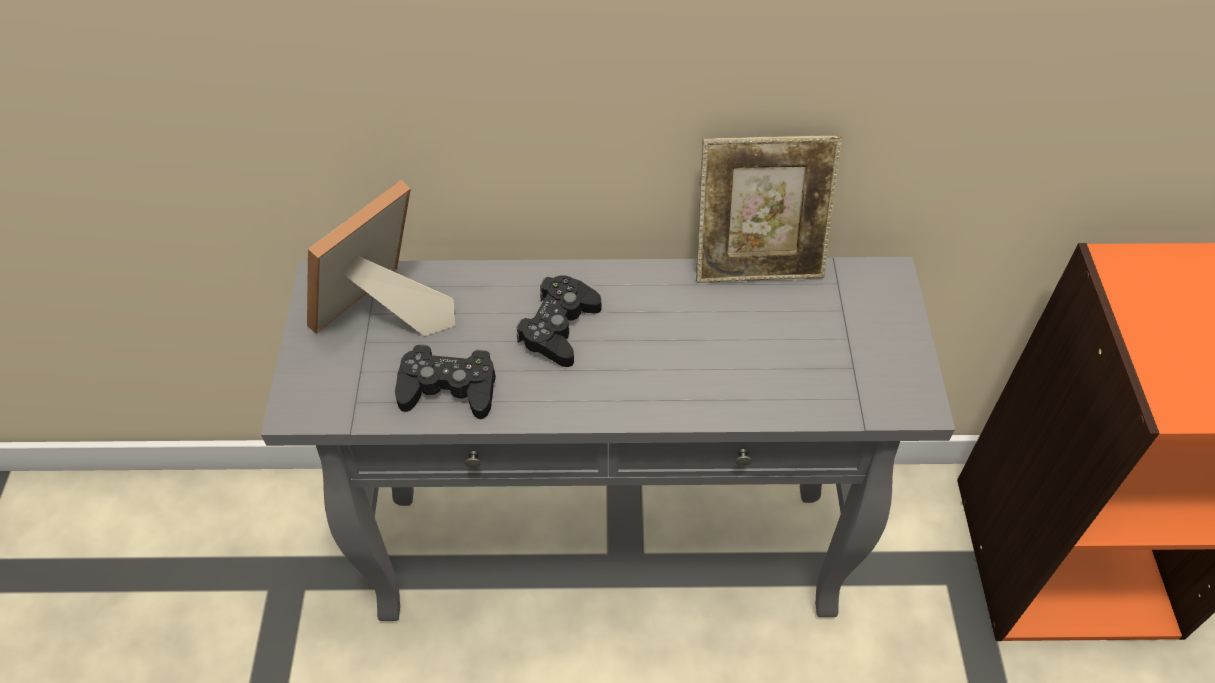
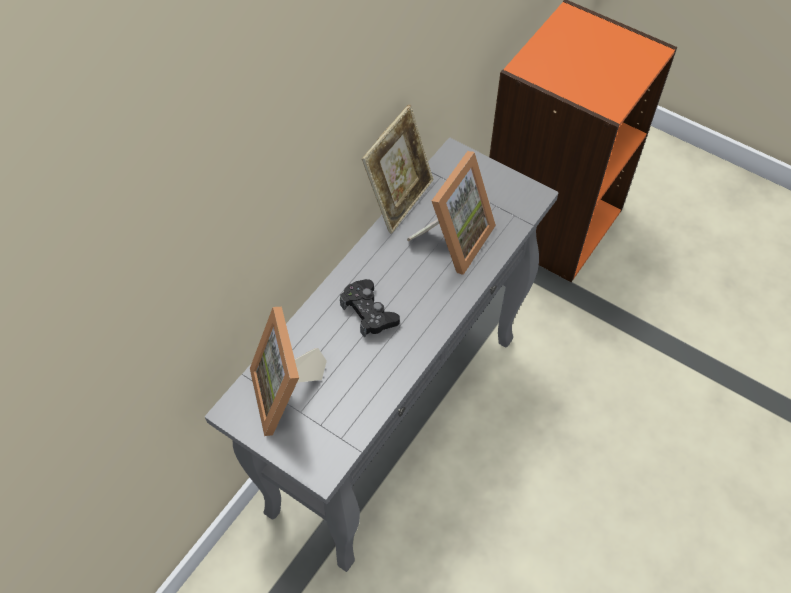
camera: 55 degrees left, 5 degrees up
black game controller [395,344,496,419] -> none
none -> picture frame [407,151,496,275]

